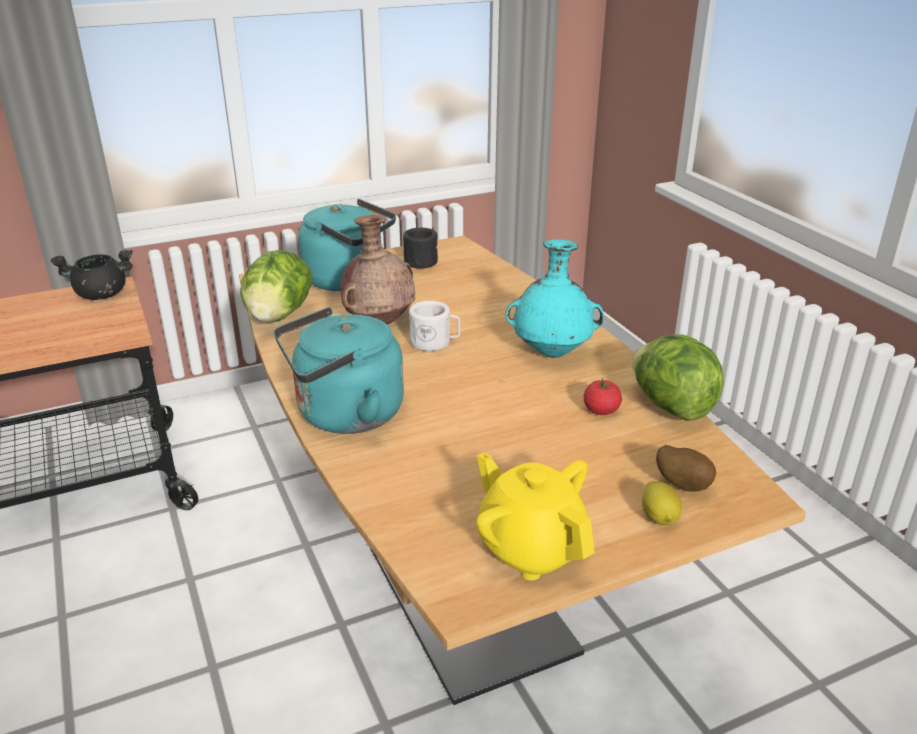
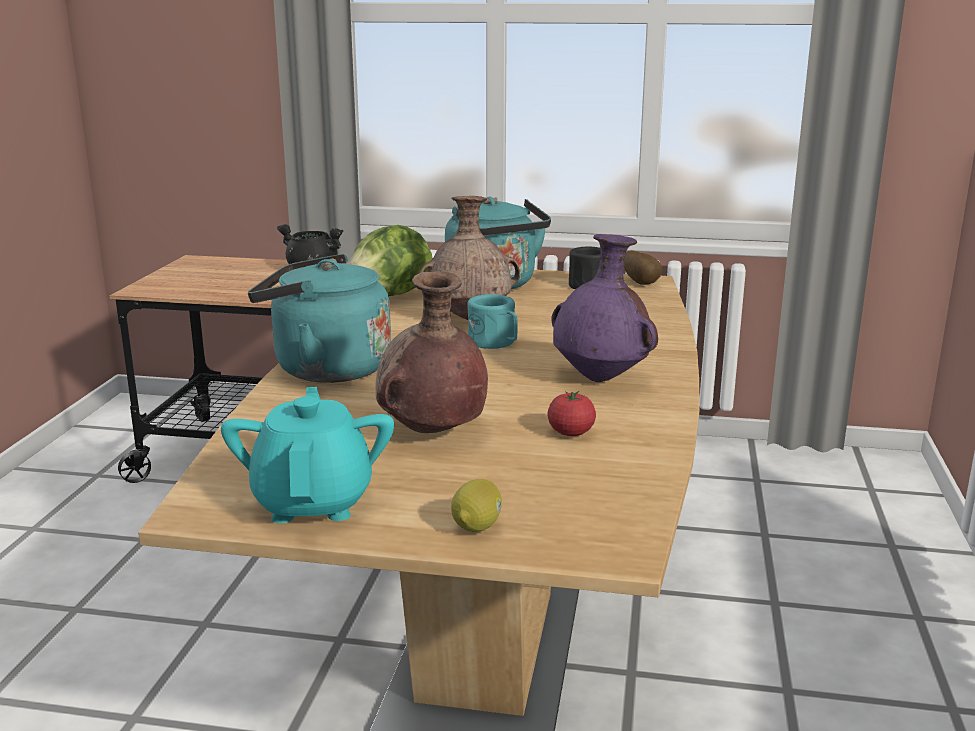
camera: 35 degrees right, 10 degrees down
white mug [409,301,460,351] -> turquoise mug [467,294,518,349]
yellow teapot [476,452,595,580] -> turquoise teapot [221,387,394,523]
turquoise vase [505,239,604,358] -> purple vase [551,234,658,382]
lettuce [632,335,723,421] -> none
potato [656,445,716,492] -> potato moved to [624,250,662,285]
none -> brown vase [376,271,488,433]

